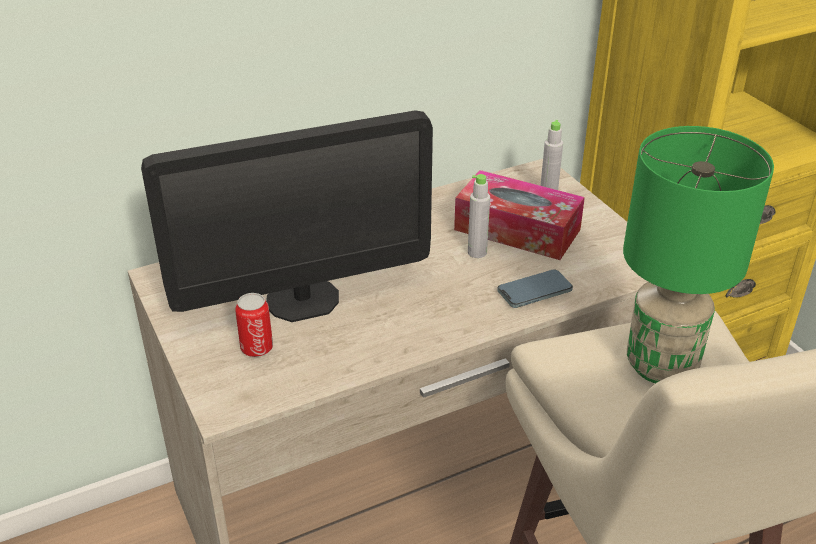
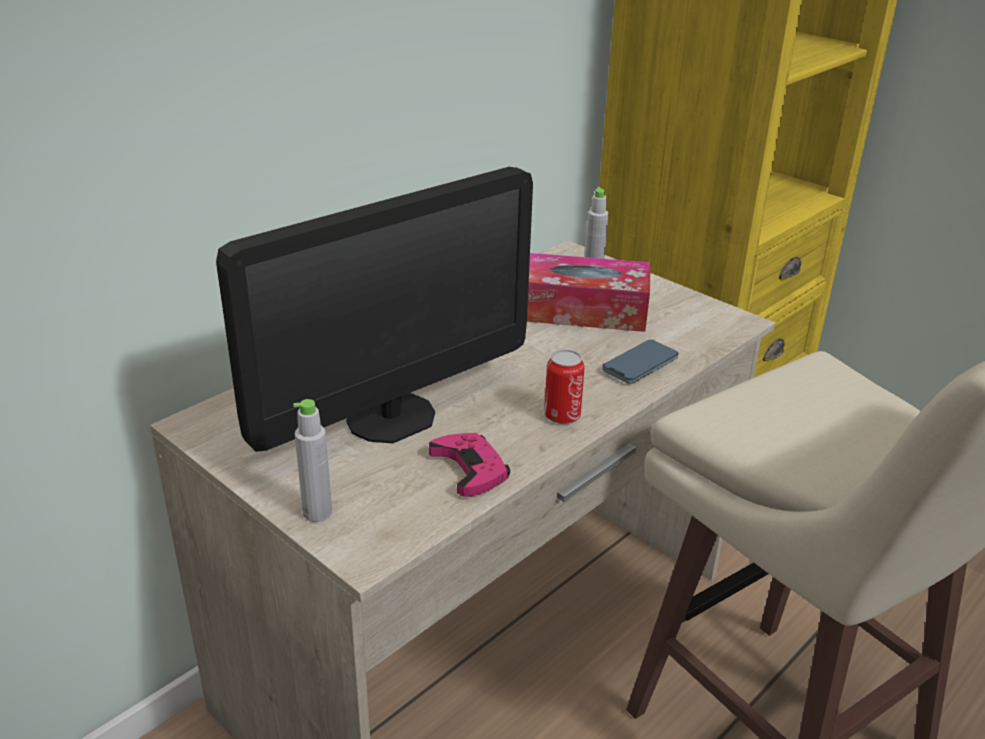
camera: 20 degrees left, 5 degrees down
can [235,293,273,357] -> can moved to [544,349,585,424]
grey bottle [468,174,490,258] -> grey bottle moved to [293,399,332,522]
green table lamp [623,126,774,383] -> none
none -> pink game controller [429,433,510,497]

